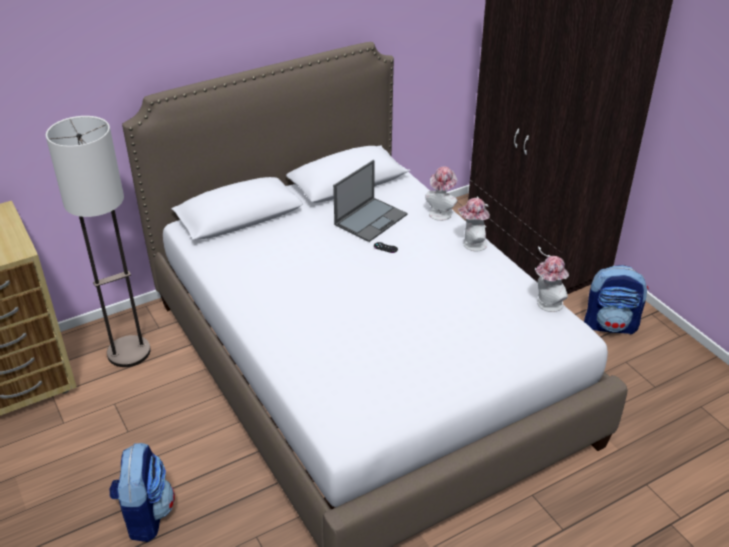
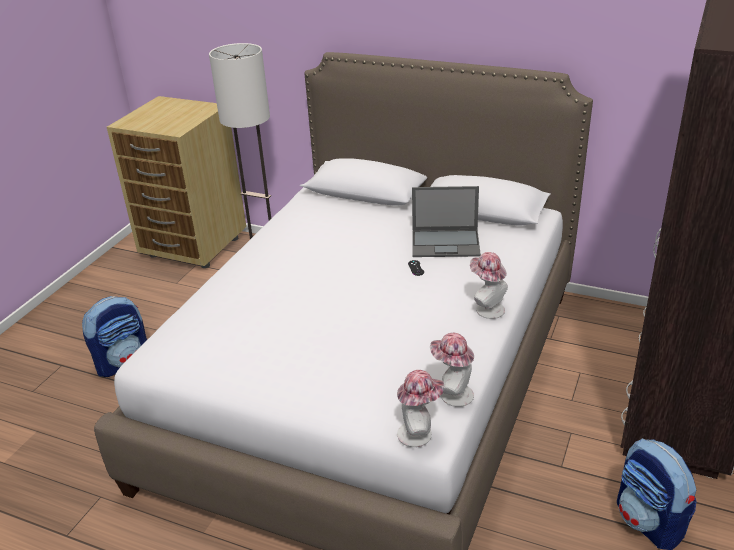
camera: 55 degrees right, 5 degrees down
hat [425,167,458,221] -> hat moved to [397,370,444,447]

